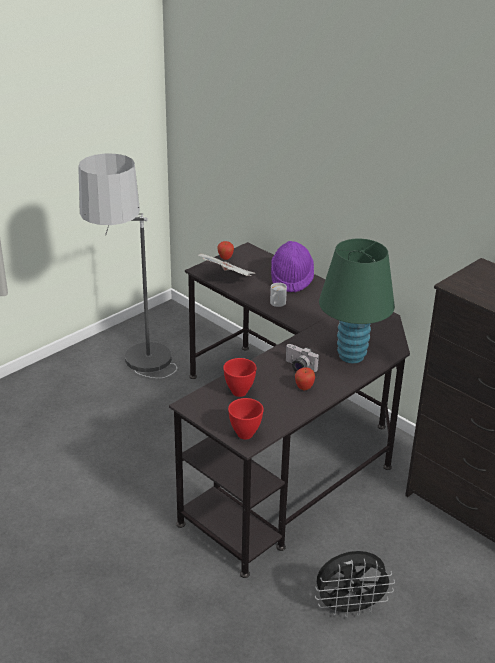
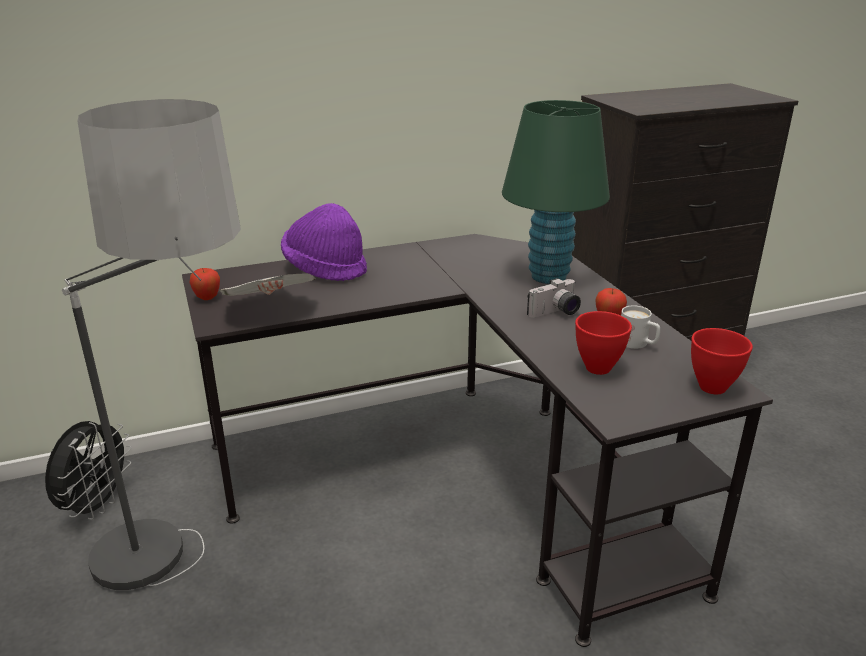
camera: 65 degrees left, 5 degrees down
white mug [270,283,287,307] -> white mug moved to [621,305,660,349]
black fan [315,551,395,618] -> black fan moved to [45,421,132,520]

